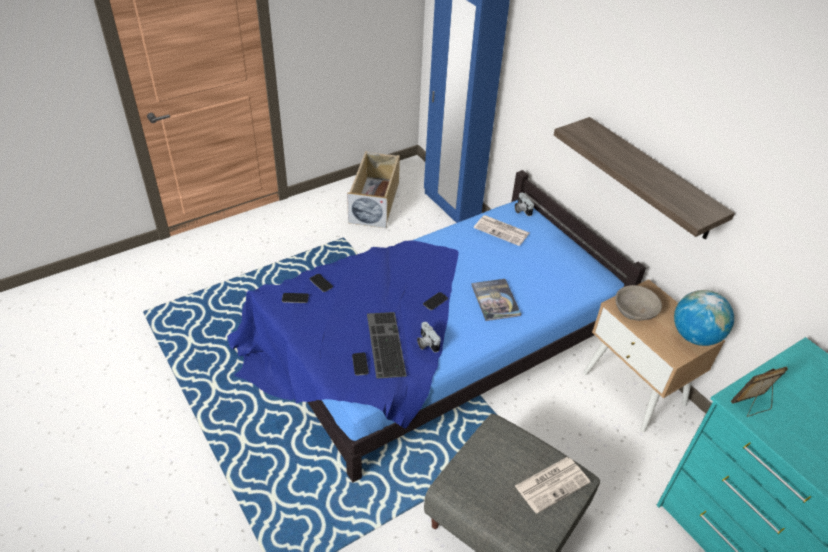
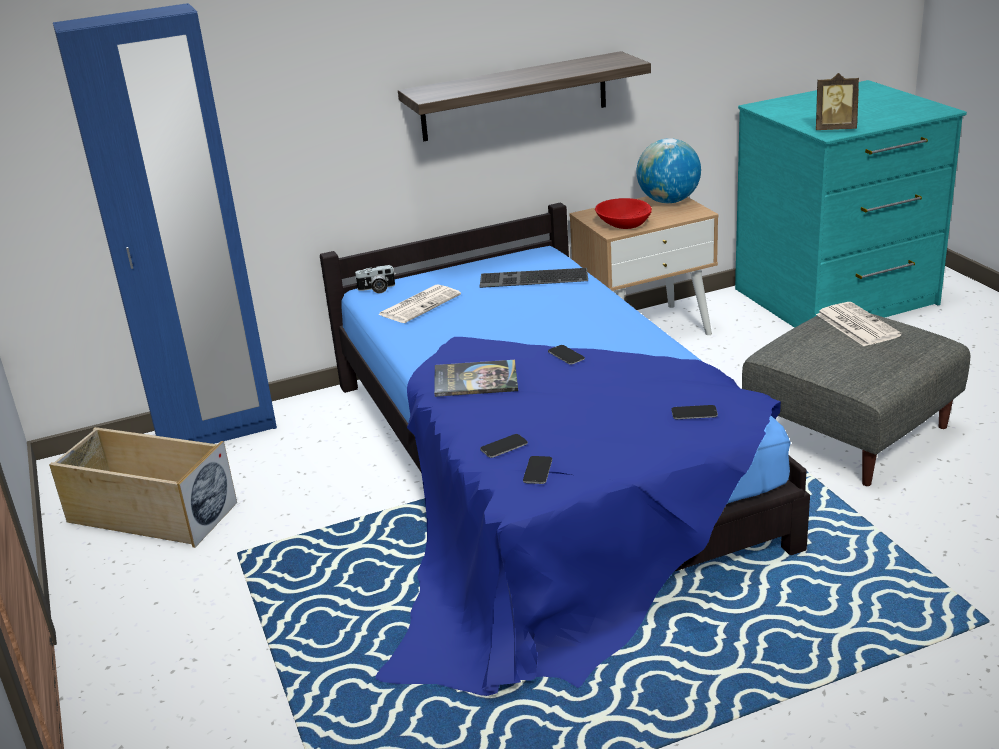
camera: 75 degrees left, 15 degrees down
keyboard [367,312,407,378] -> keyboard moved to [479,268,588,288]
camera [417,322,441,353] -> none
book [471,279,521,321] -> book moved to [434,360,518,397]
grey bowl [615,285,662,321] -> red bowl [595,198,652,229]
picture frame [731,367,788,417] -> picture frame turned 75 degrees counterclockwise [816,73,859,130]

